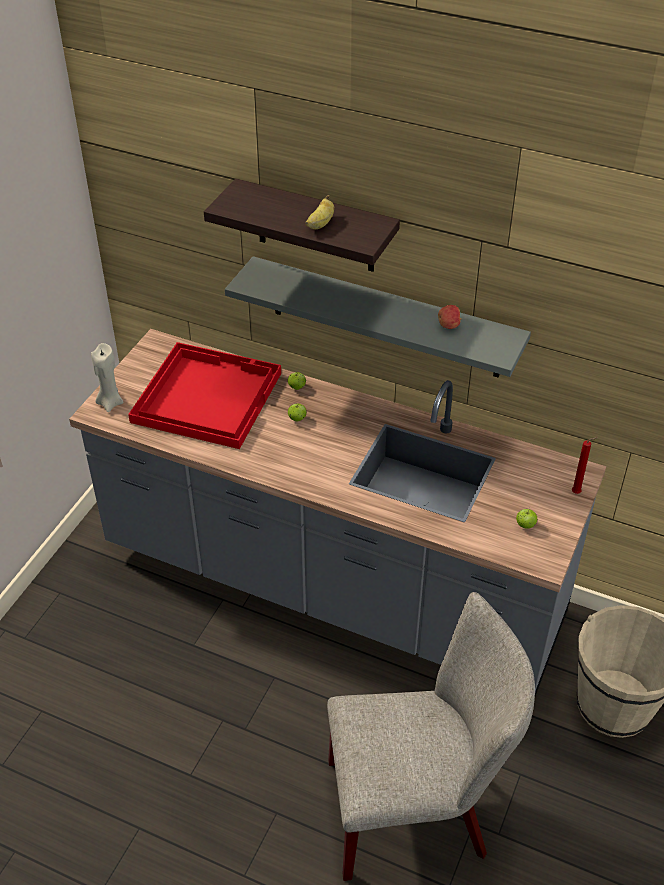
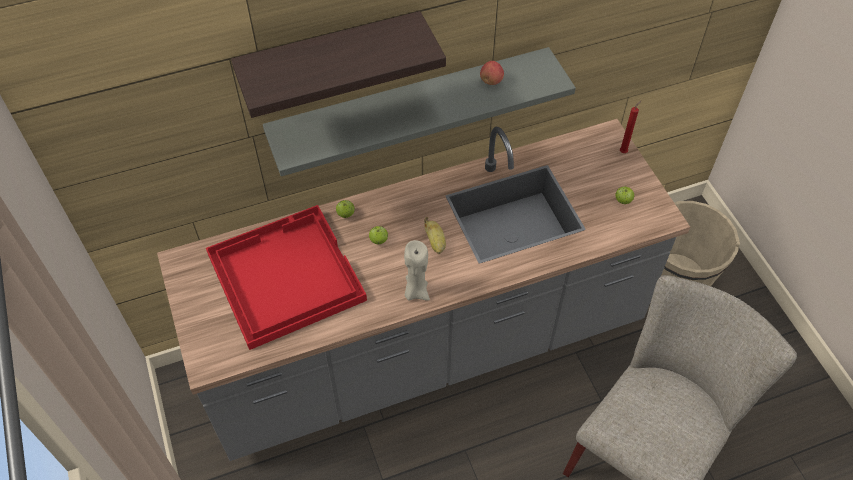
camera: 45 degrees left, 10 degrees up
beige candle [91,343,124,412] -> beige candle moved to [404,240,430,301]
banana [305,195,334,229] -> banana moved to [424,217,446,254]

